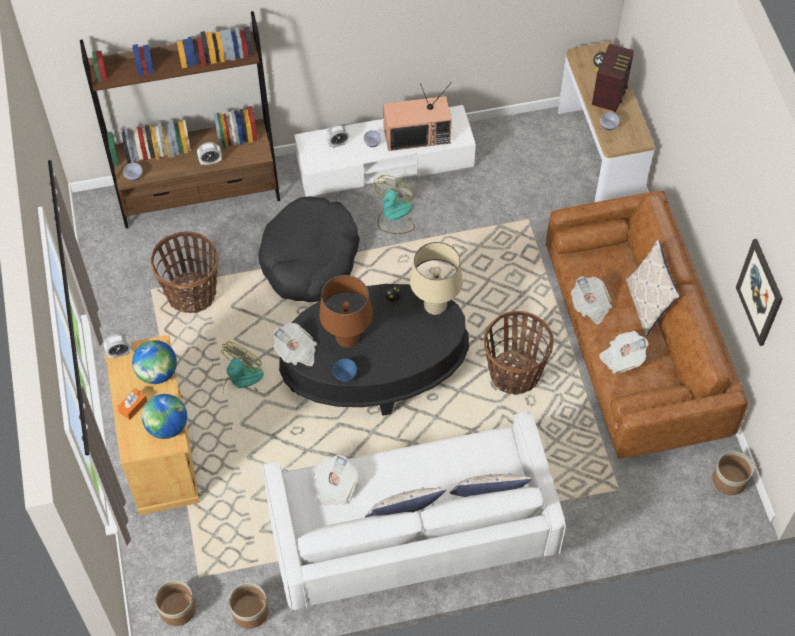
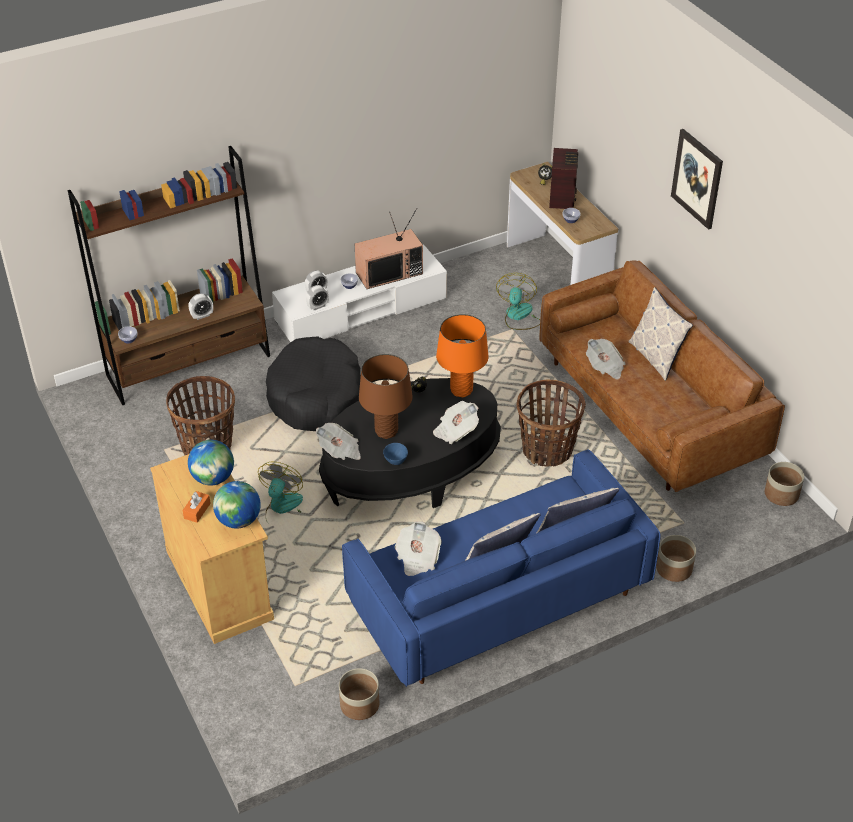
camera: 15 degrees left, 15 degrees down
alarm clock [104,334,132,358] -> alarm clock moved to [306,285,329,310]
planter [155,580,196,626] -> planter moved to [656,535,696,582]
white sofa [263,411,566,611] -> blue sofa [342,449,661,687]
fan [374,175,415,234] -> fan moved to [496,273,540,330]
beige table lamp [410,242,463,315] -> orange table lamp [436,314,489,397]
newspaper [599,331,649,374] -> newspaper moved to [433,401,479,444]
picture [736,239,783,346] -> picture moved to [671,129,723,230]

